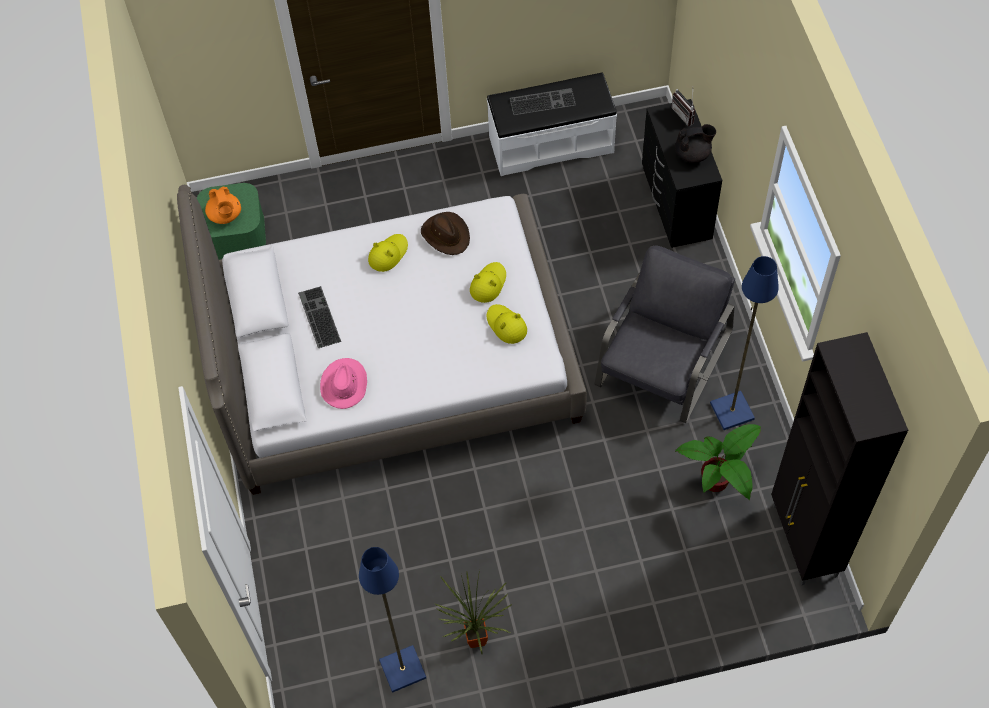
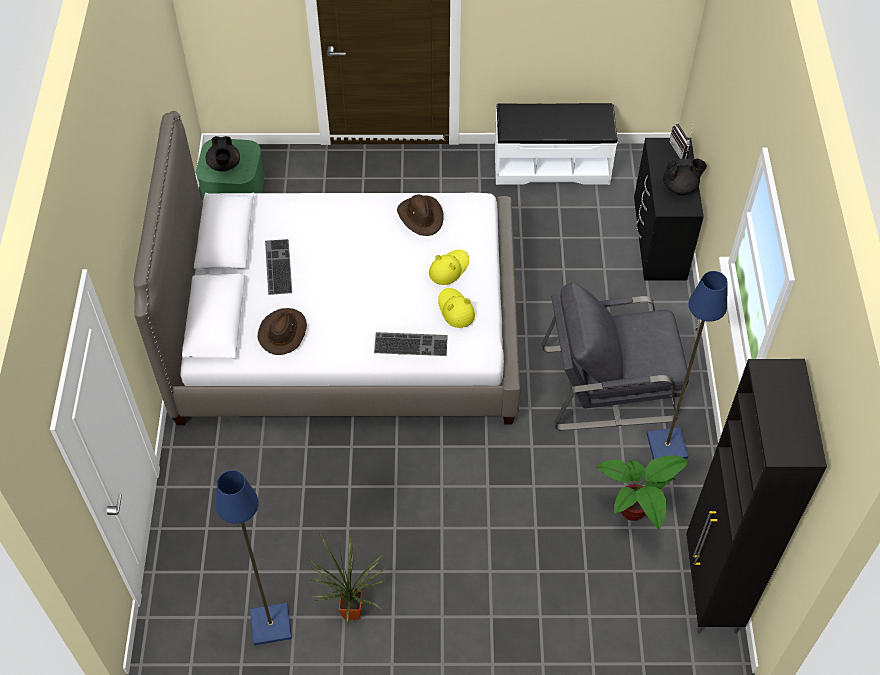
camera: 10 degrees right, 5 degrees down
orange teapot [205,187,241,224] -> black teapot [205,136,240,172]
pink hat [320,358,367,409] -> brown hat [258,308,307,355]
yellow hat [368,234,408,272] -> none
keyboard [510,88,576,115] -> keyboard moved to [374,332,448,356]
grey armchair [594,246,735,423] -> grey armchair turned 135 degrees counterclockwise [542,282,689,430]

